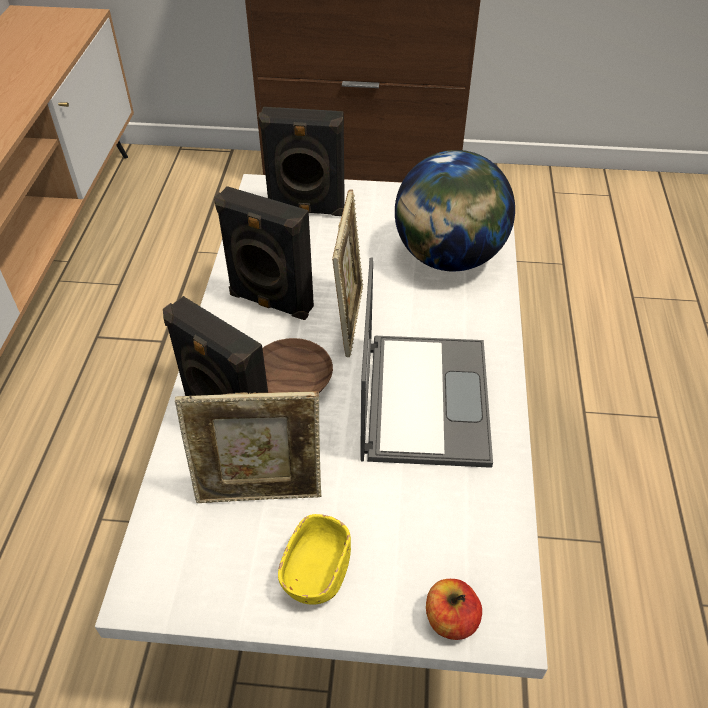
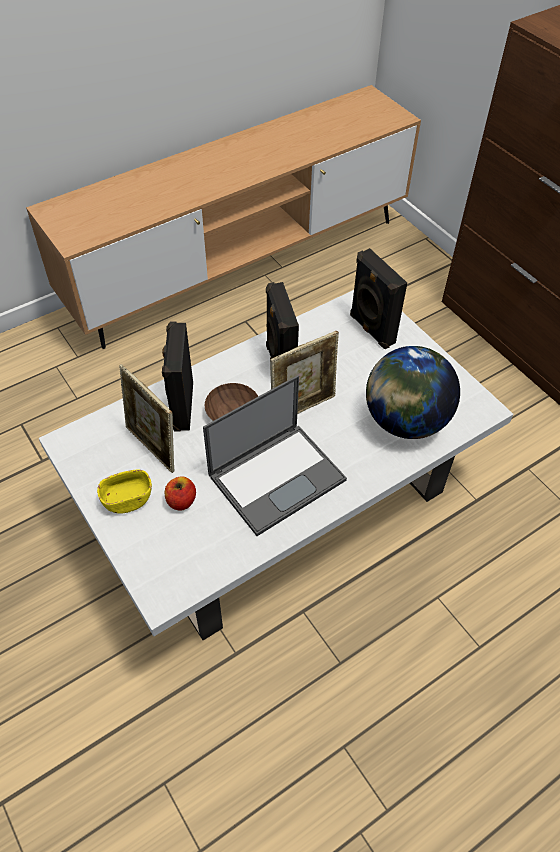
camera: 50 degrees right, 5 degrees up
apple [426,579,482,640] -> apple moved to [165,476,196,511]

